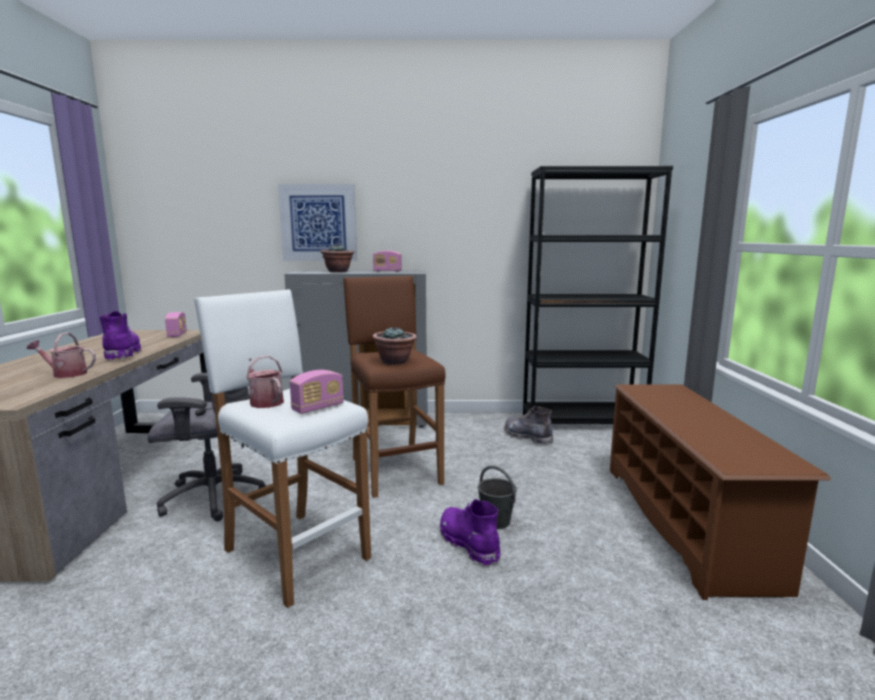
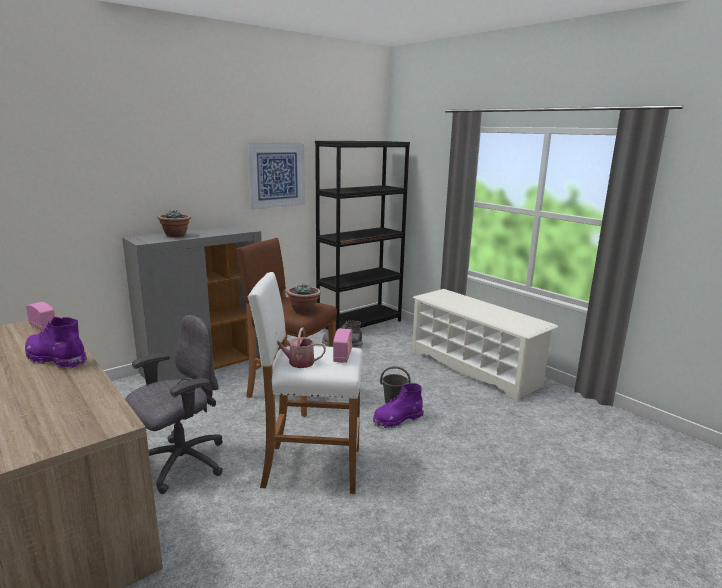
camera: 40 degrees left, 5 degrees up
watering can [27,332,96,378] -> none
picture [278,184,357,261] -> picture moved to [247,143,305,210]
radio [373,251,402,272] -> none
purple boot [440,499,501,566] -> purple boot turned 45 degrees counterclockwise [373,383,424,428]
brown shoe rack [610,385,831,600] -> white shoe rack [412,289,558,402]

